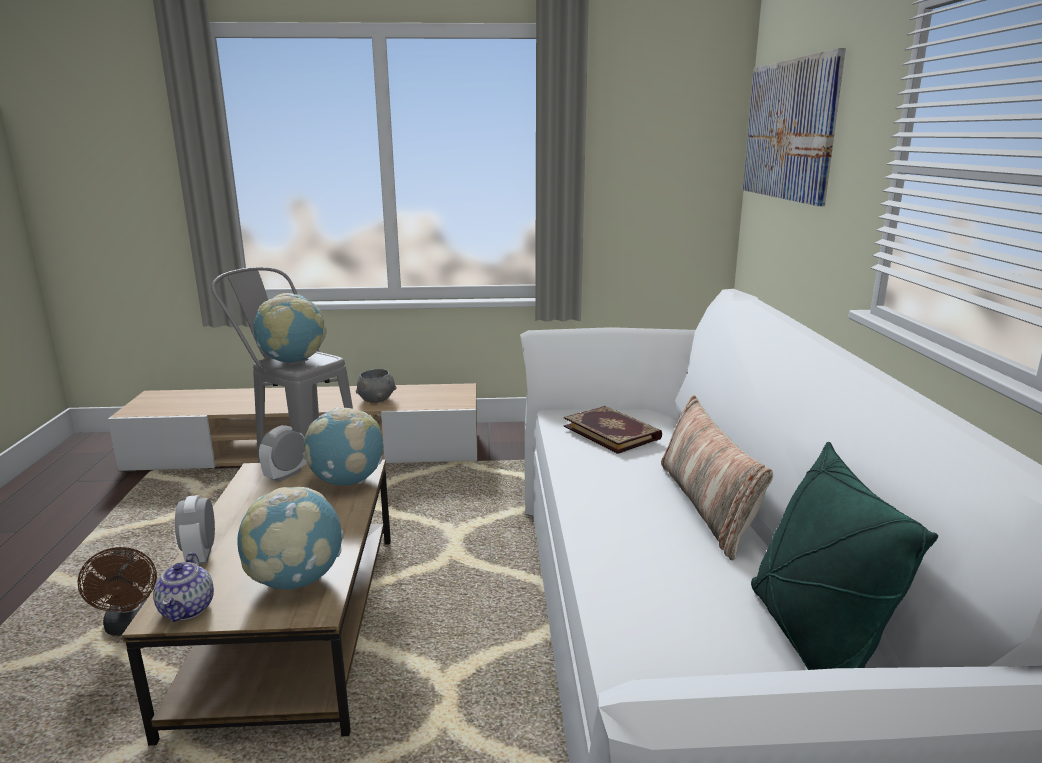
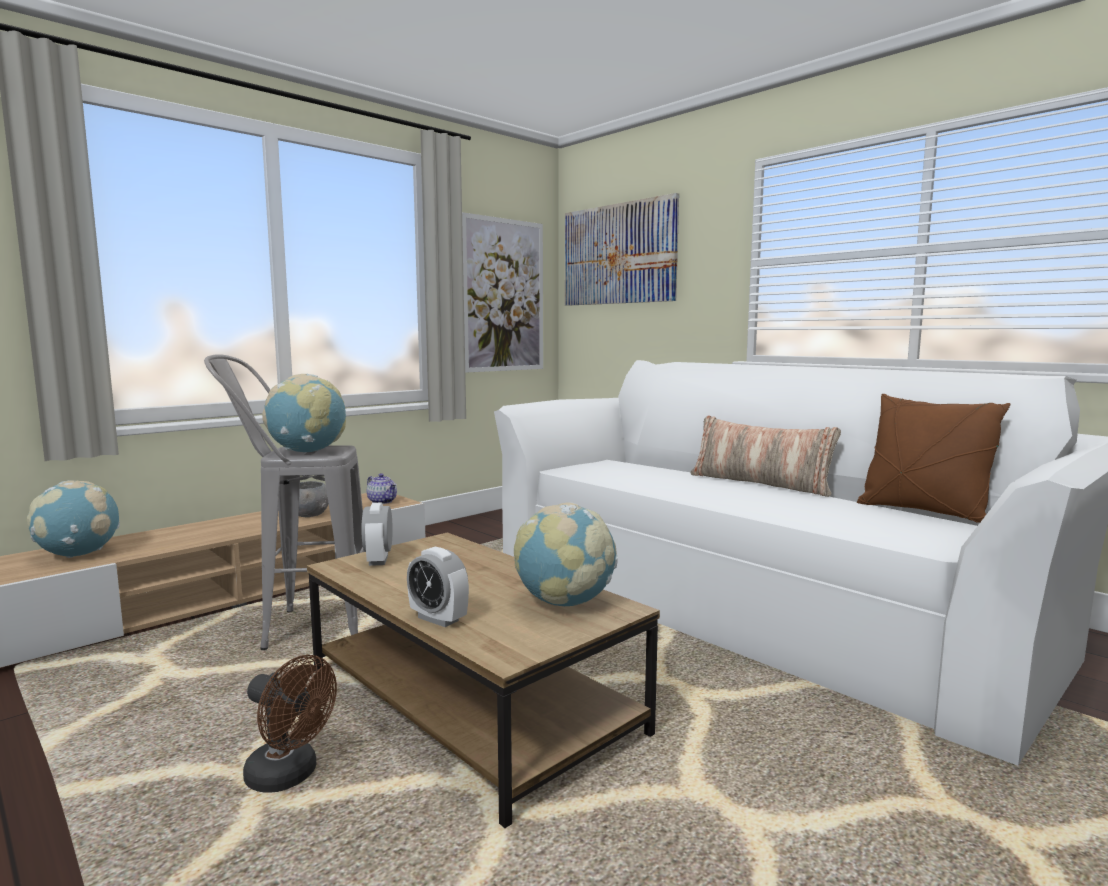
camera: 40 degrees left, 10 degrees down
teapot [153,553,214,622] -> teapot moved to [367,473,397,504]
globe [303,407,383,486] -> globe moved to [27,480,120,558]
book [564,406,662,454] -> none
green pillow [751,442,938,670] -> brown pillow [857,394,1010,523]
none -> picture [462,212,543,373]

